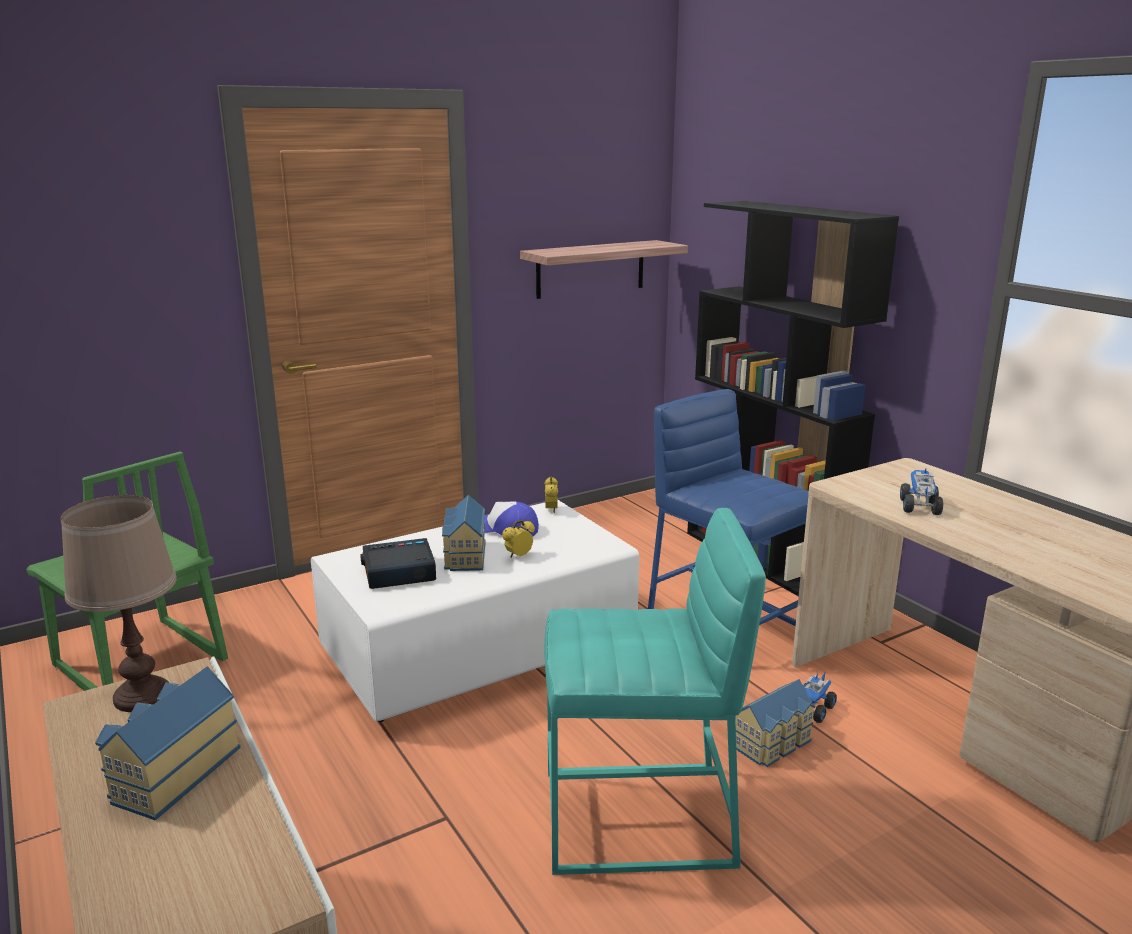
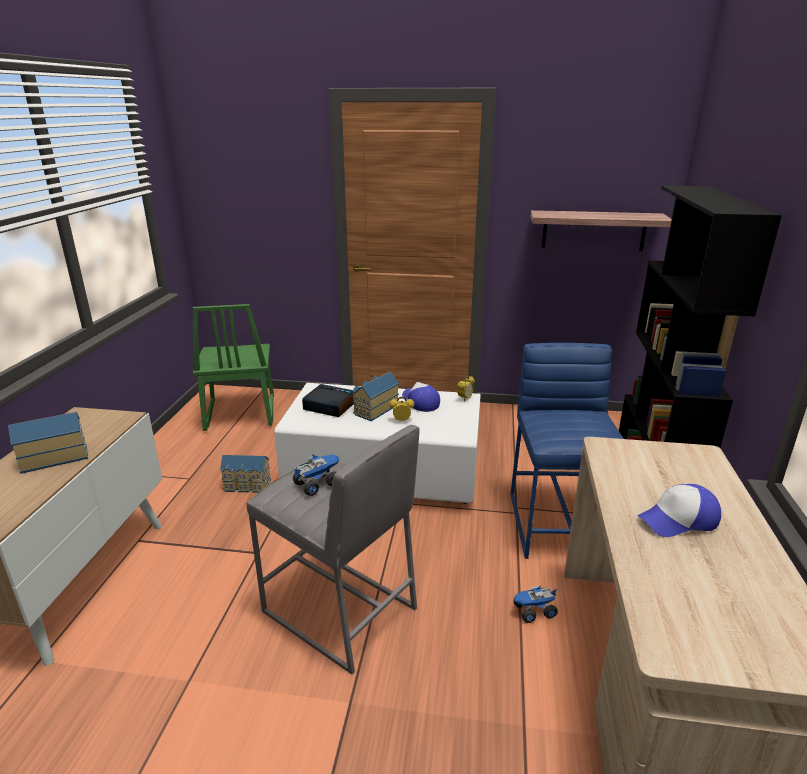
camera: 40 degrees right, 5 degrees up
brown table lamp [61,495,177,712] -> none
turquoise stool [544,508,766,875] -> grey stool [247,425,419,675]
toy house [736,679,815,767] -> toy house moved to [220,455,271,493]
toy truck [900,469,944,515] -> toy truck moved to [293,454,339,496]
none -> cap [637,484,721,537]

